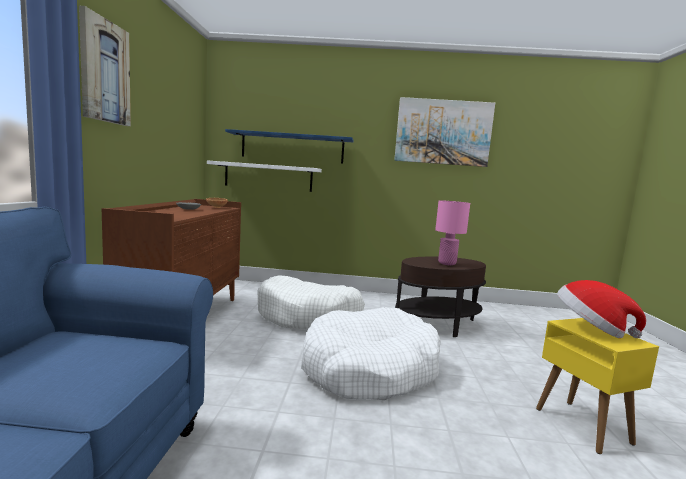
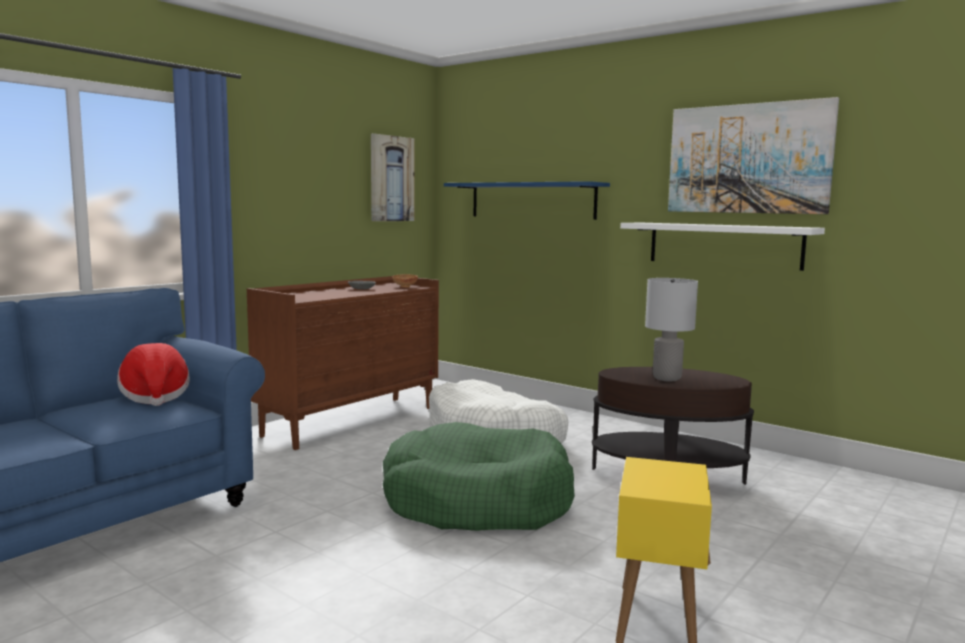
camera: 35 degrees right, 0 degrees up
picture [79,6,131,126] -> picture moved to [371,133,415,221]
white shelf [207,160,322,192] -> white shelf moved to [620,223,825,271]
white dog bed [301,307,441,400] -> green dog bed [383,422,575,531]
pink table lamp [435,200,470,265] -> grey table lamp [645,278,698,382]
hat [557,280,646,338] -> hat moved to [117,343,190,406]

